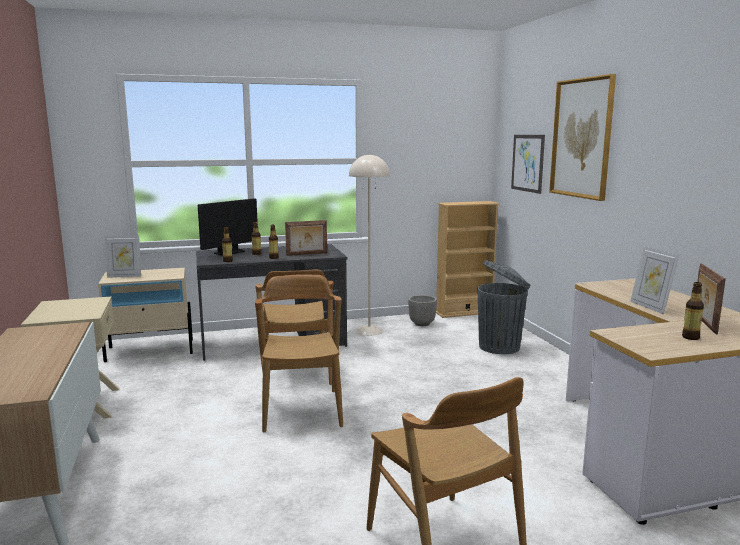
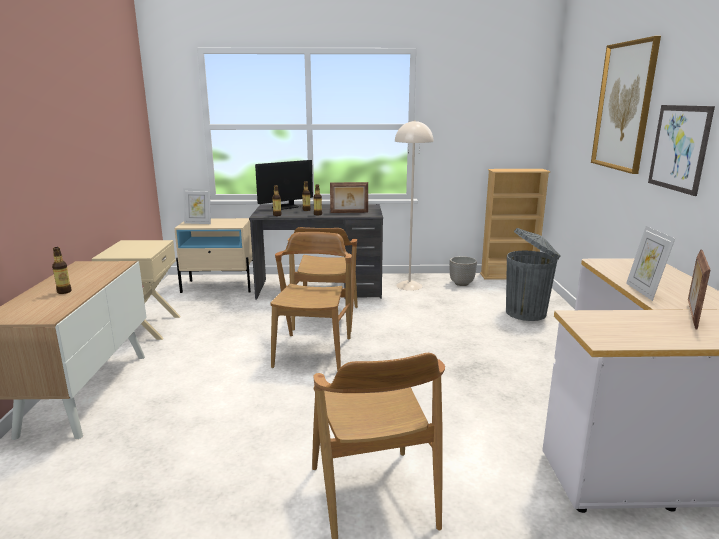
camera: 15 degrees right, 5 degrees up
picture [511,135,545,194] -> picture moved to [648,105,715,196]
bottle [682,282,704,340] -> bottle moved to [52,247,71,294]

